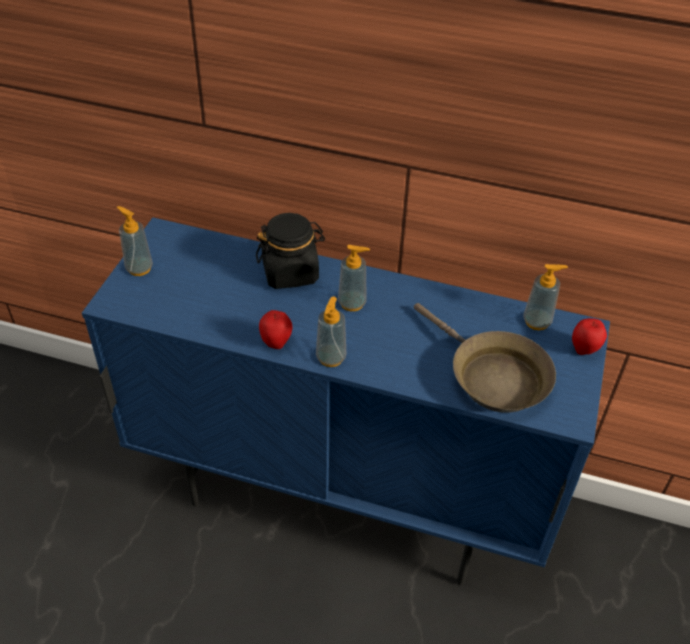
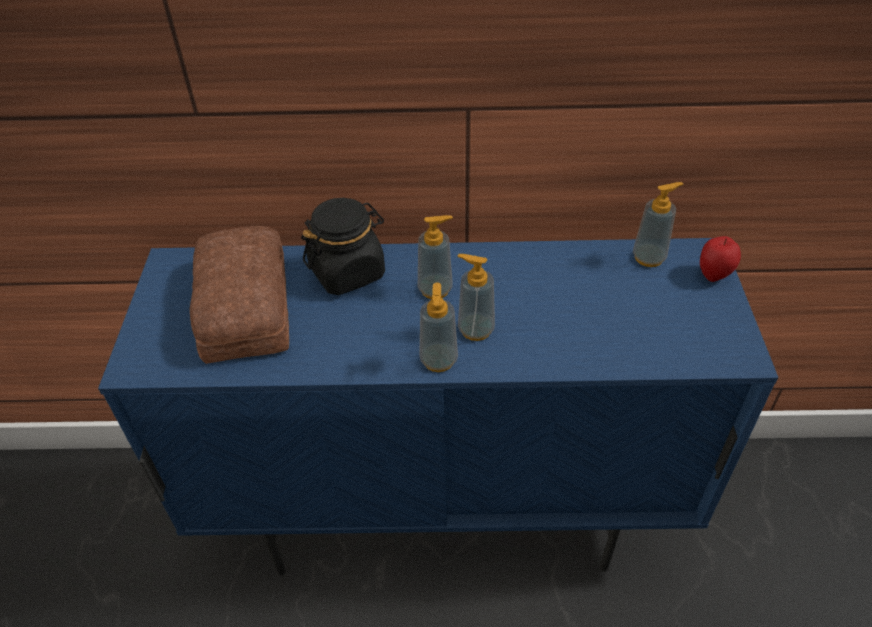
camera: 15 degrees left, 0 degrees up
soap dispenser [117,206,153,276] -> soap dispenser moved to [458,254,495,341]
apple [259,310,292,349] -> none
brown frying pan [414,303,556,413] -> none
none -> bread [190,226,289,364]

